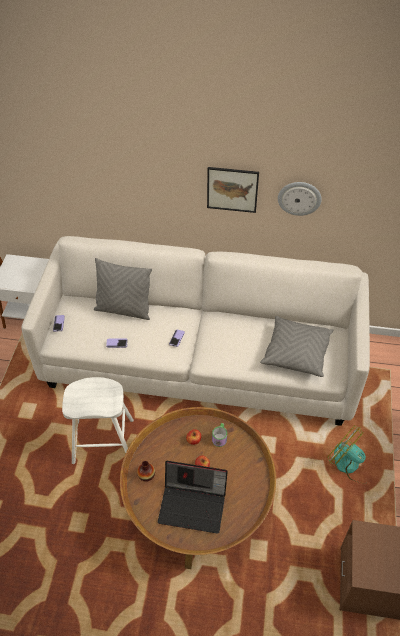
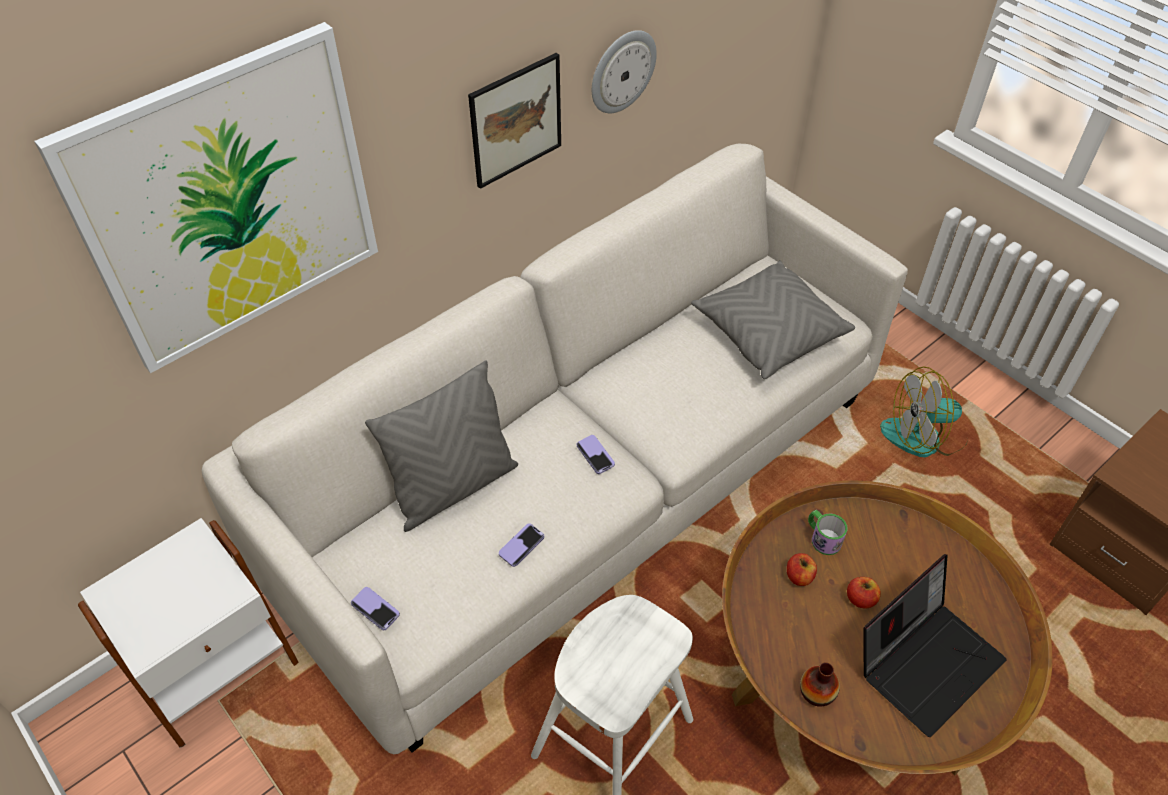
camera: 50 degrees left, 0 degrees up
none -> picture [34,22,378,373]

